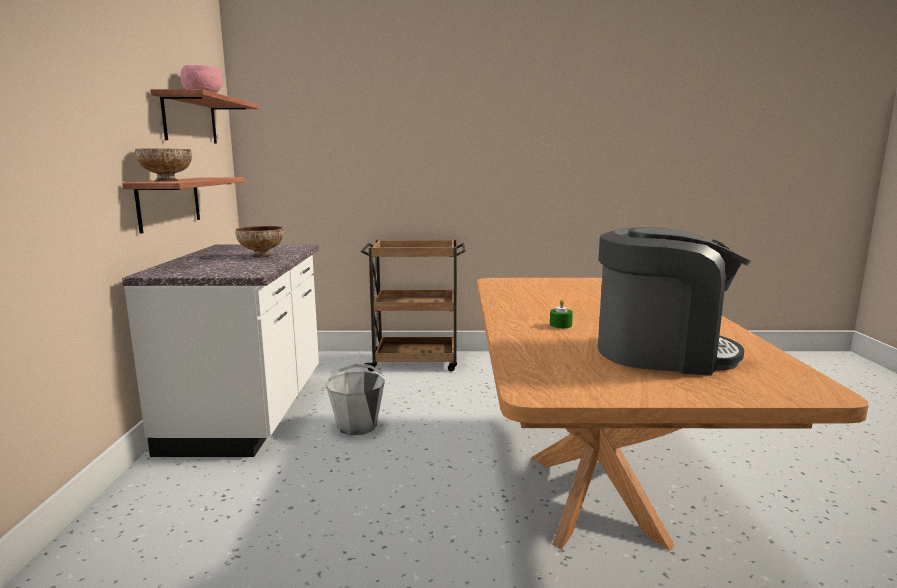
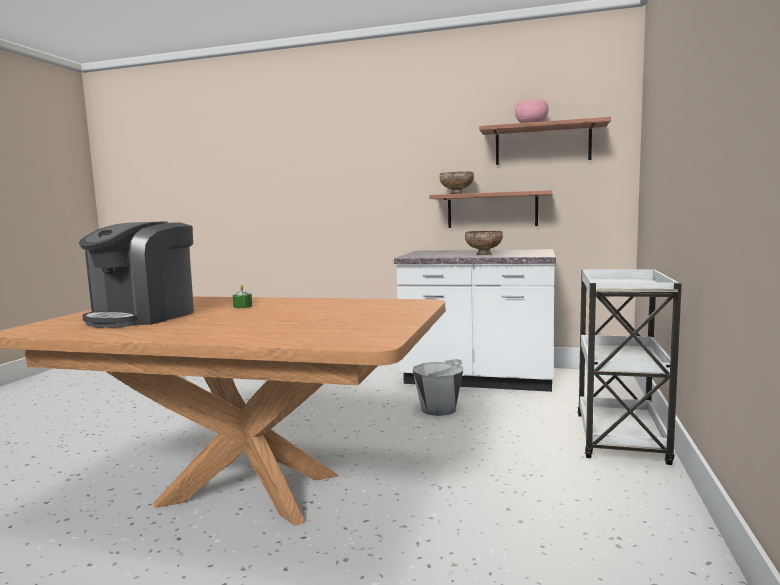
camera: 105 degrees right, 5 degrees down
brown cart [361,240,466,371] -> white cart [577,269,682,465]

